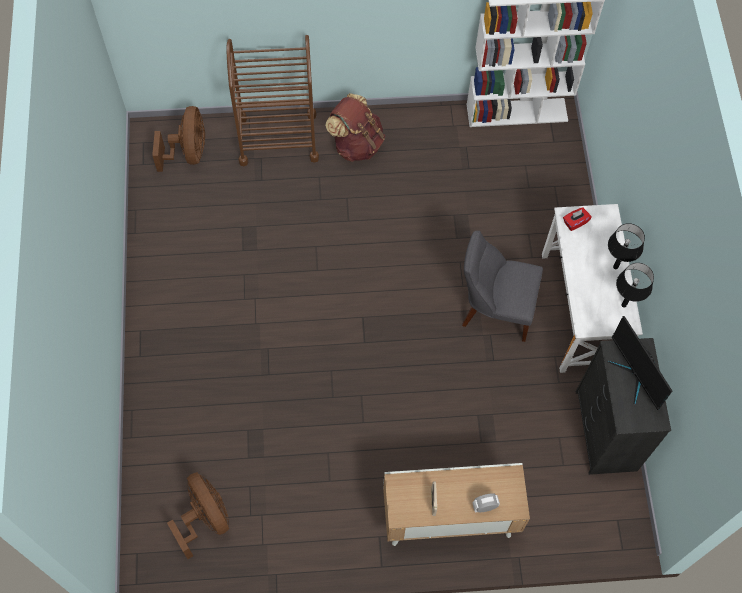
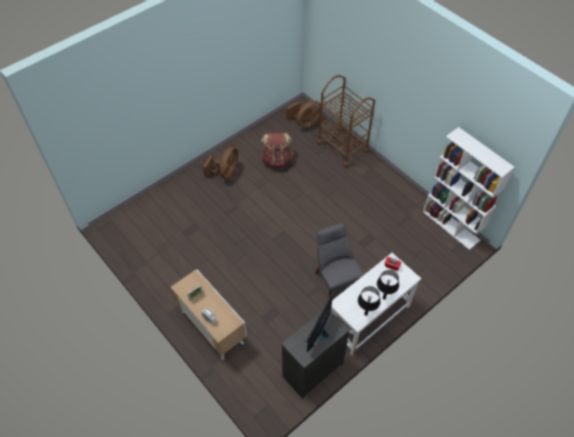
camera: 55 degrees right, 10 degrees down
brown fan [167,472,229,559] -> brown fan moved to [203,147,238,179]
brown backpack [325,93,385,162] -> brown backpack moved to [261,132,293,169]

